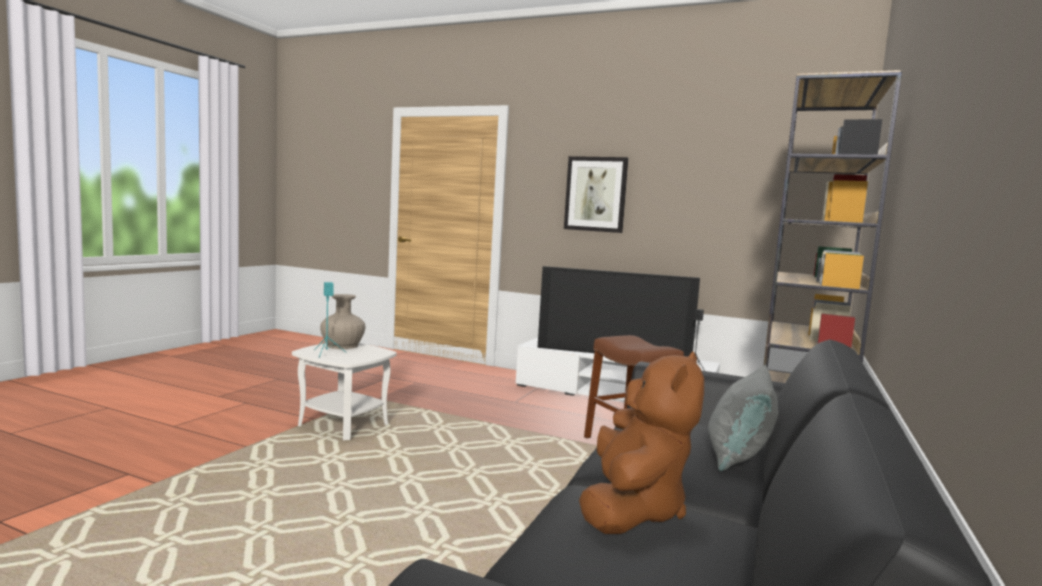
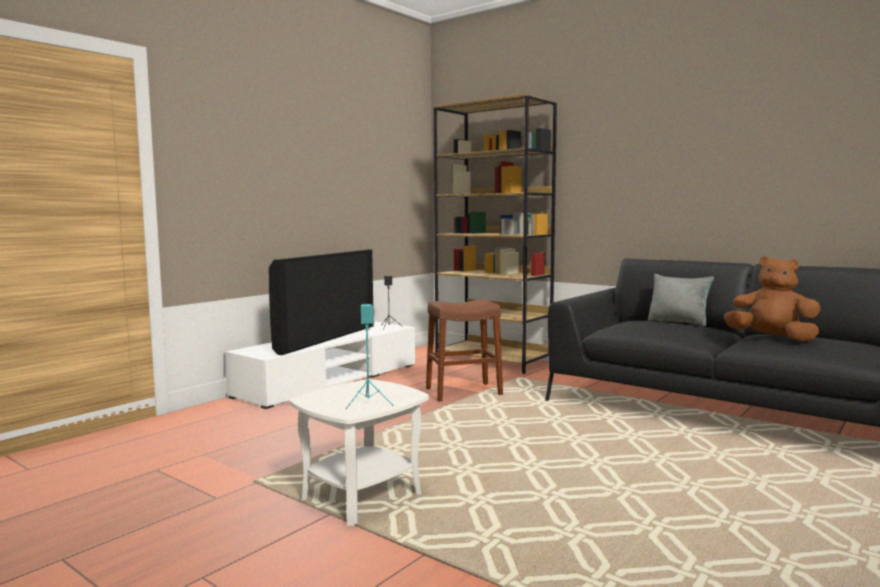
camera: 75 degrees left, 0 degrees up
beige vase [320,294,366,349] -> none
picture [564,156,628,233] -> none

